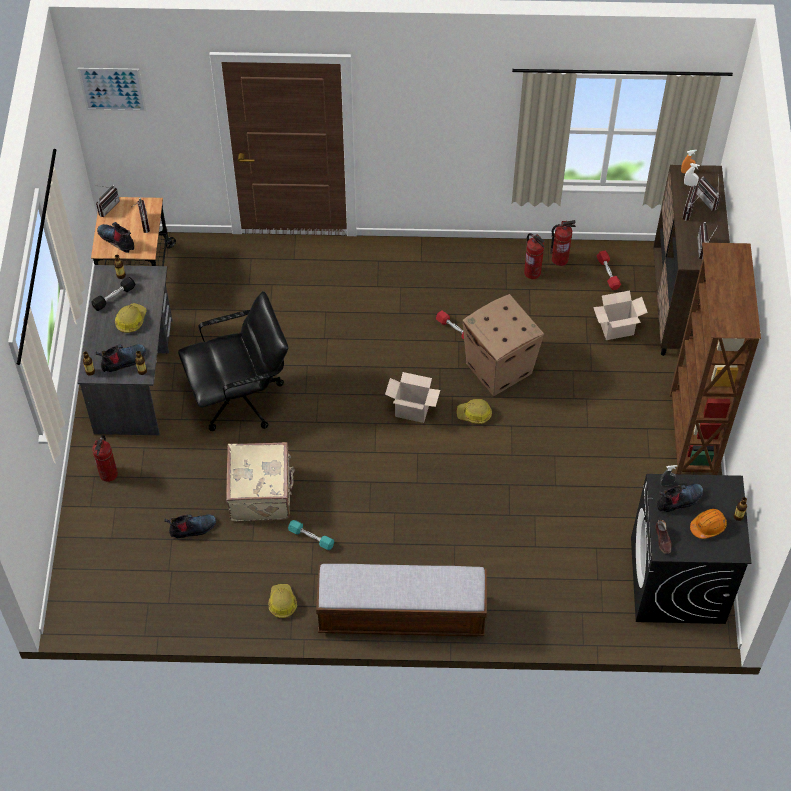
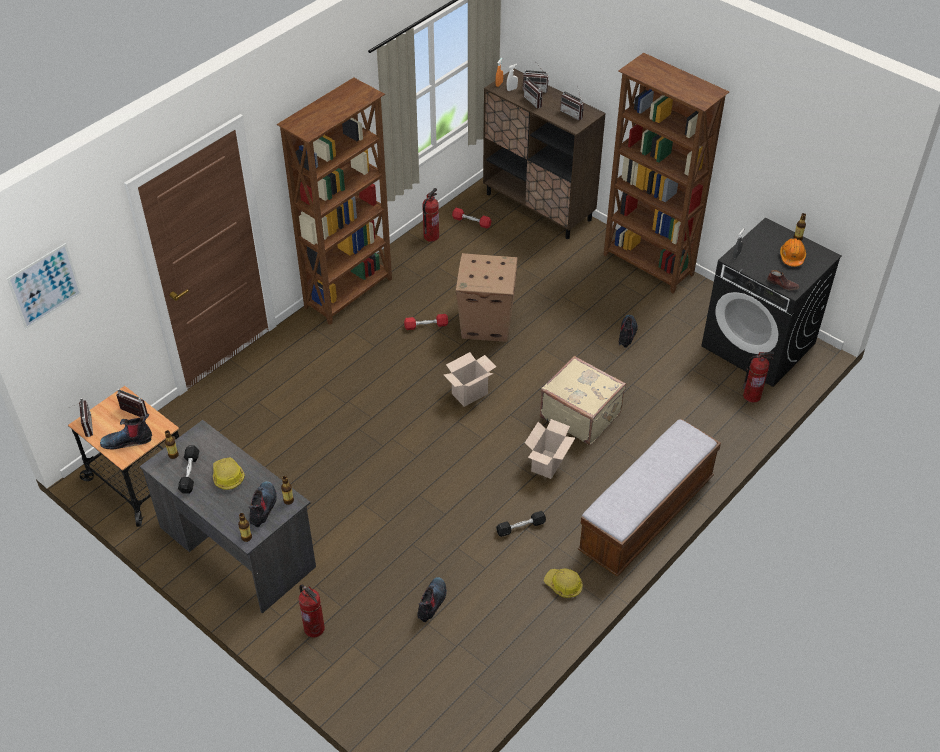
camera: 50 degrees left, 10 degrees down
black office chair [178,291,288,431] -> none
beige suitcase [226,442,295,521] -> beige suitcase moved to [540,356,626,445]
turquoise dumbbell [288,520,334,550] -> black dumbbell [496,511,546,537]
hard hat [457,399,492,424] -> none
fire extinguisher [524,233,545,279] -> fire extinguisher moved to [743,352,774,403]
cardboard box [593,291,648,340] -> cardboard box moved to [525,419,575,479]
boot [656,484,703,512] -> boot moved to [619,315,638,348]
none -> brown bookcase [277,77,392,325]

